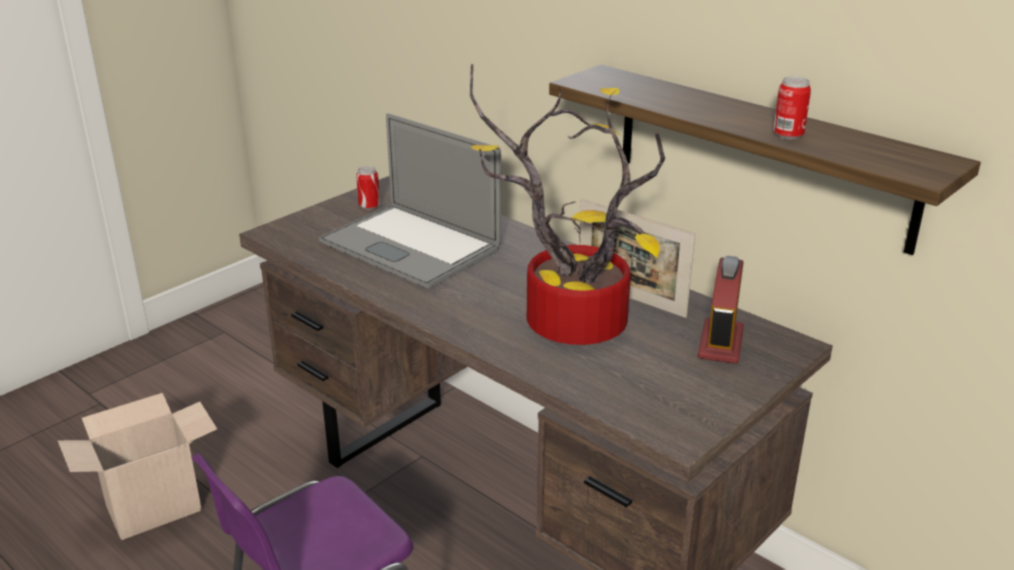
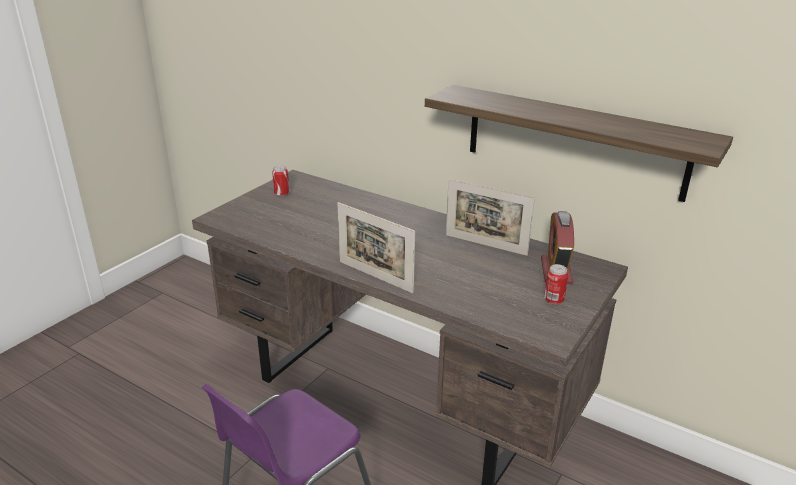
camera: 10 degrees left, 0 degrees up
cardboard box [58,393,217,540] -> none
laptop [319,113,501,288] -> none
potted plant [470,64,665,345] -> none
can [773,76,811,139] -> can moved to [544,264,568,305]
none -> picture frame [337,202,415,293]

